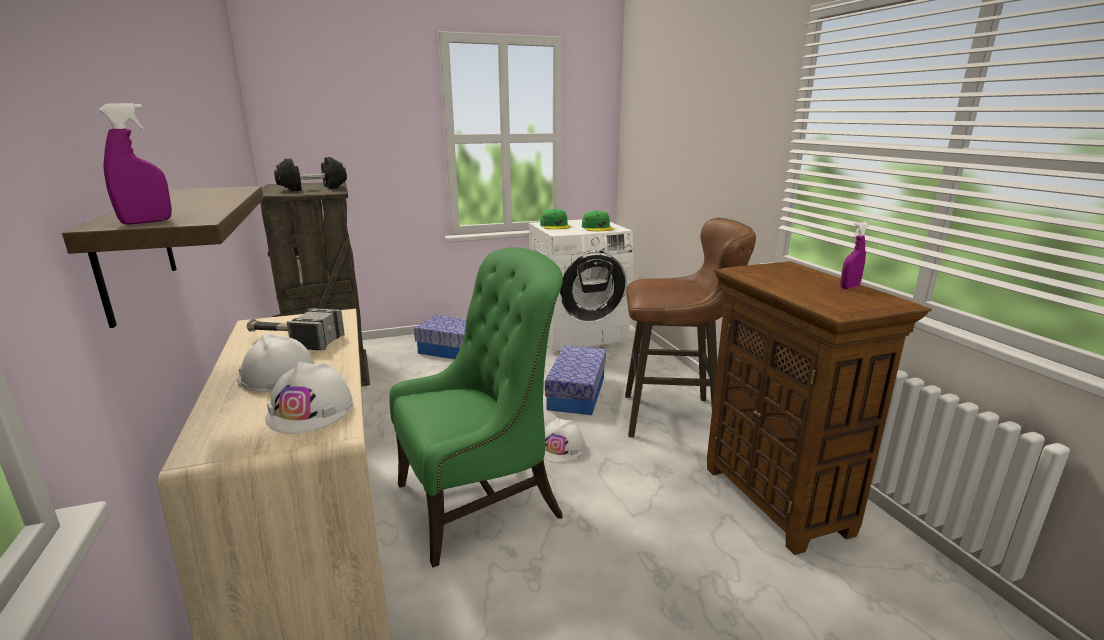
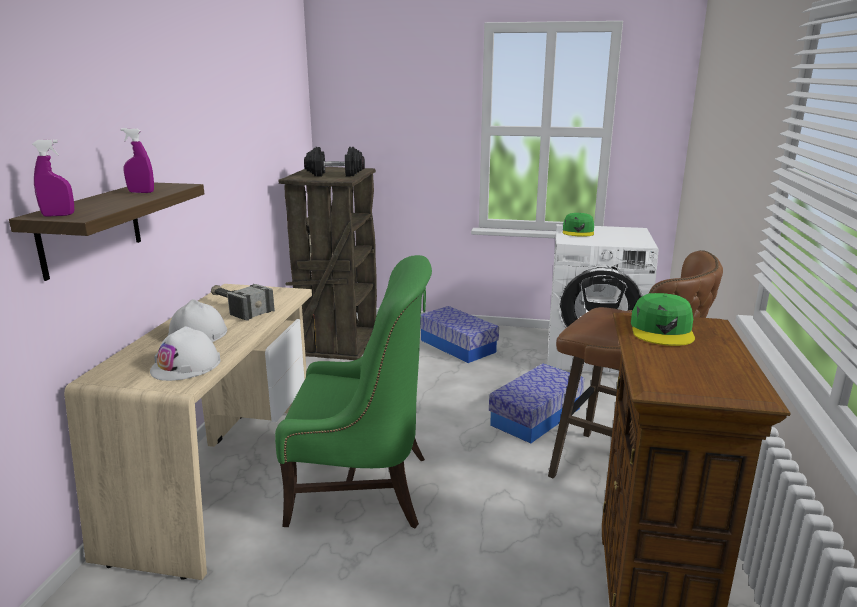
camera: 30 degrees right, 0 degrees up
white hard hat [544,418,585,463] -> none
green cap [582,210,614,231] -> green cap moved to [631,293,695,346]
purple spray bottle [840,222,868,289] -> purple spray bottle moved to [120,128,154,193]

